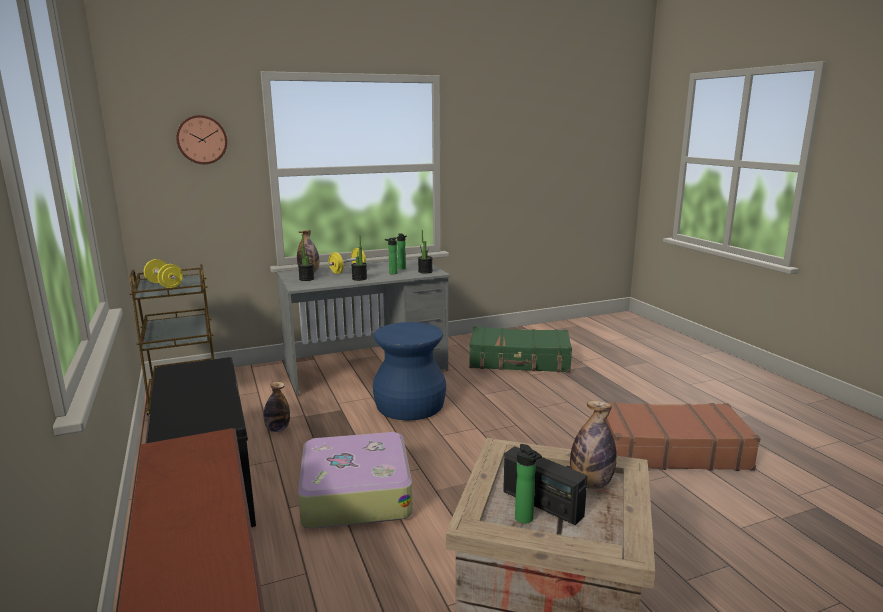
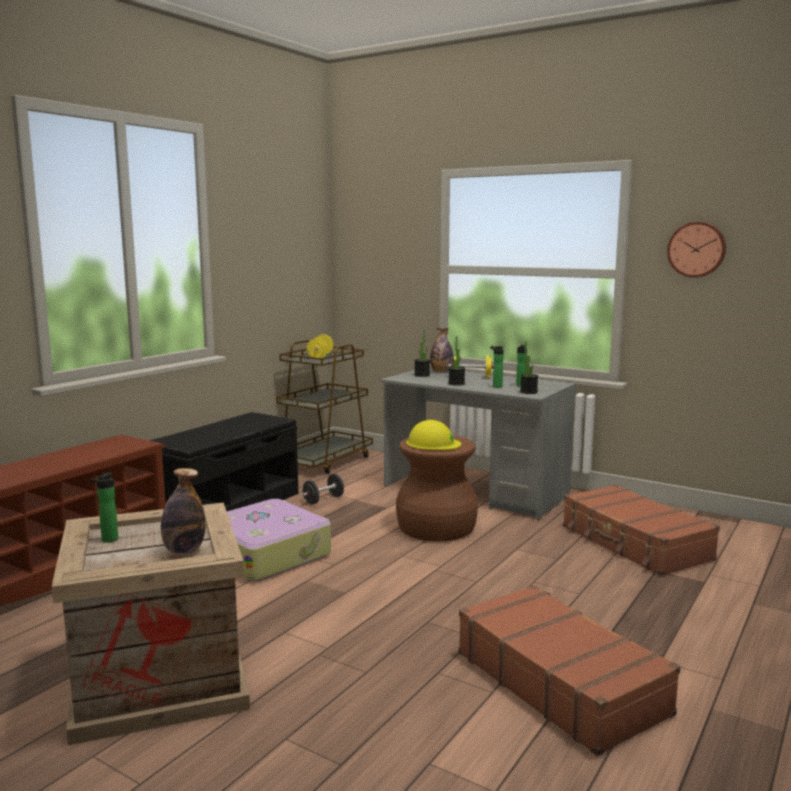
camera: 55 degrees right, 5 degrees down
wall clock [176,115,227,164] -> wall clock moved to [667,222,726,278]
bottle [264,381,290,432] -> black dumbbell [302,474,344,505]
blue stool [373,322,446,420] -> brown stool [396,435,478,541]
green suitcase [469,327,572,373] -> brown suitcase [563,484,720,576]
radio [503,446,587,525] -> none
none -> yellow hard hat [406,420,461,450]

